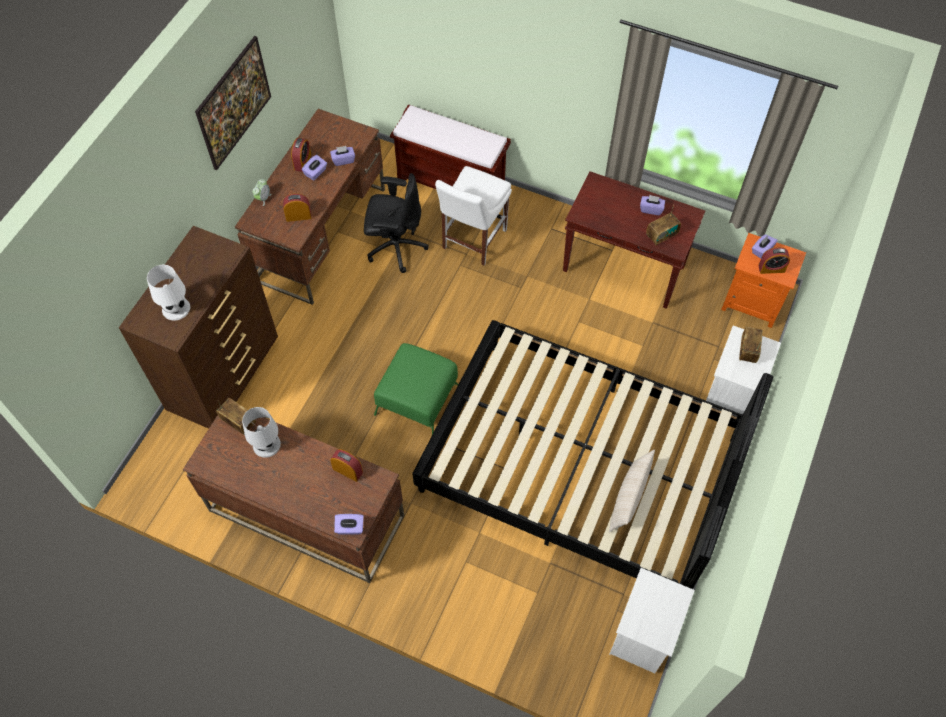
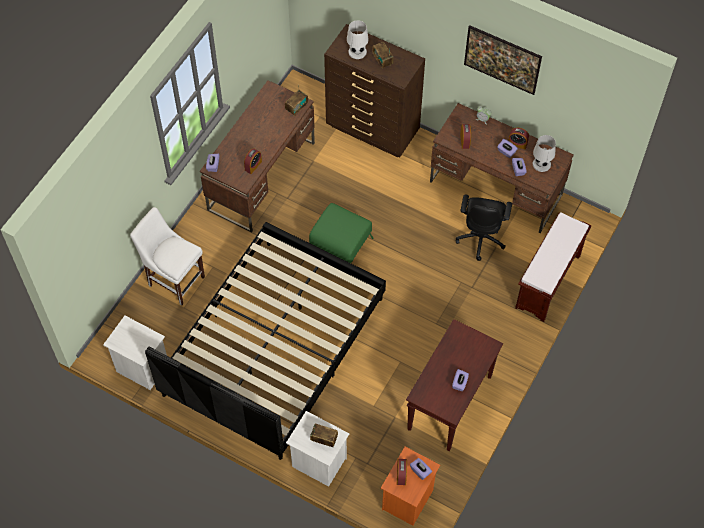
camera: 95 degrees right, 0 degrees up
white table lamp [242,407,281,458] -> white table lamp moved to [533,135,556,172]
white chair [435,166,512,266] -> white chair moved to [130,207,205,306]
beige pillow [609,450,655,532] -> none
radio [646,205,681,245] -> radio moved to [372,42,393,69]

